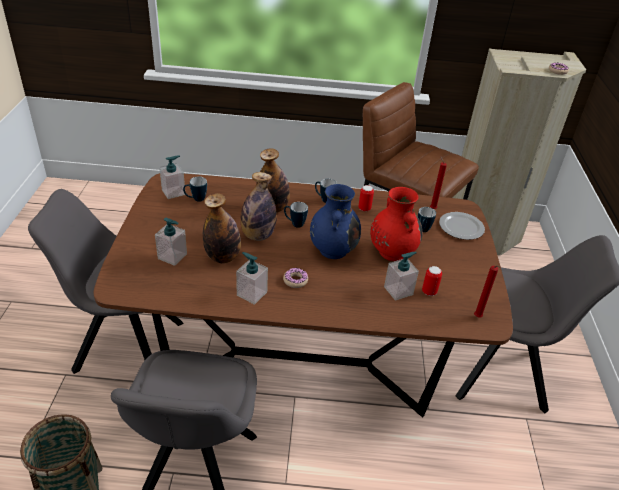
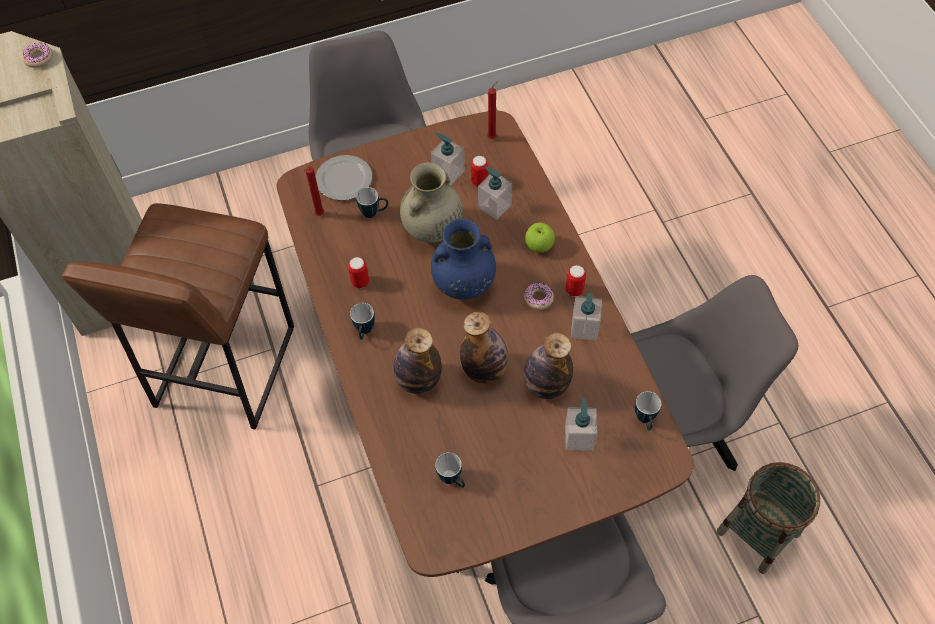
camera: 110 degrees left, 20 degrees up
soap dispenser [159,155,185,199] -> soap dispenser moved to [431,133,465,185]
mug [284,202,308,228] -> mug moved to [635,391,661,430]
red vase [370,187,423,261] -> beige vase [400,162,463,243]
none -> apple [525,223,555,253]
none -> can [566,265,586,297]

